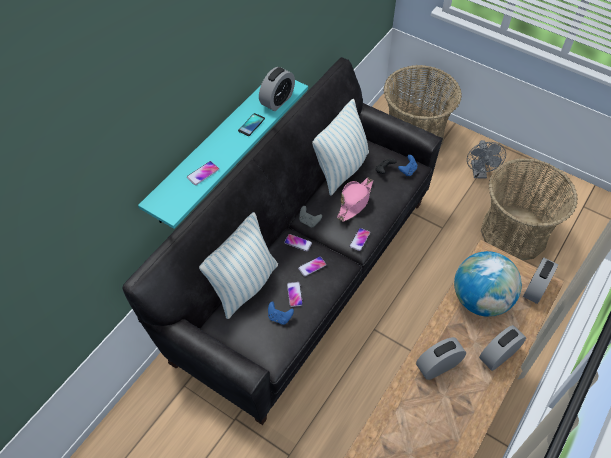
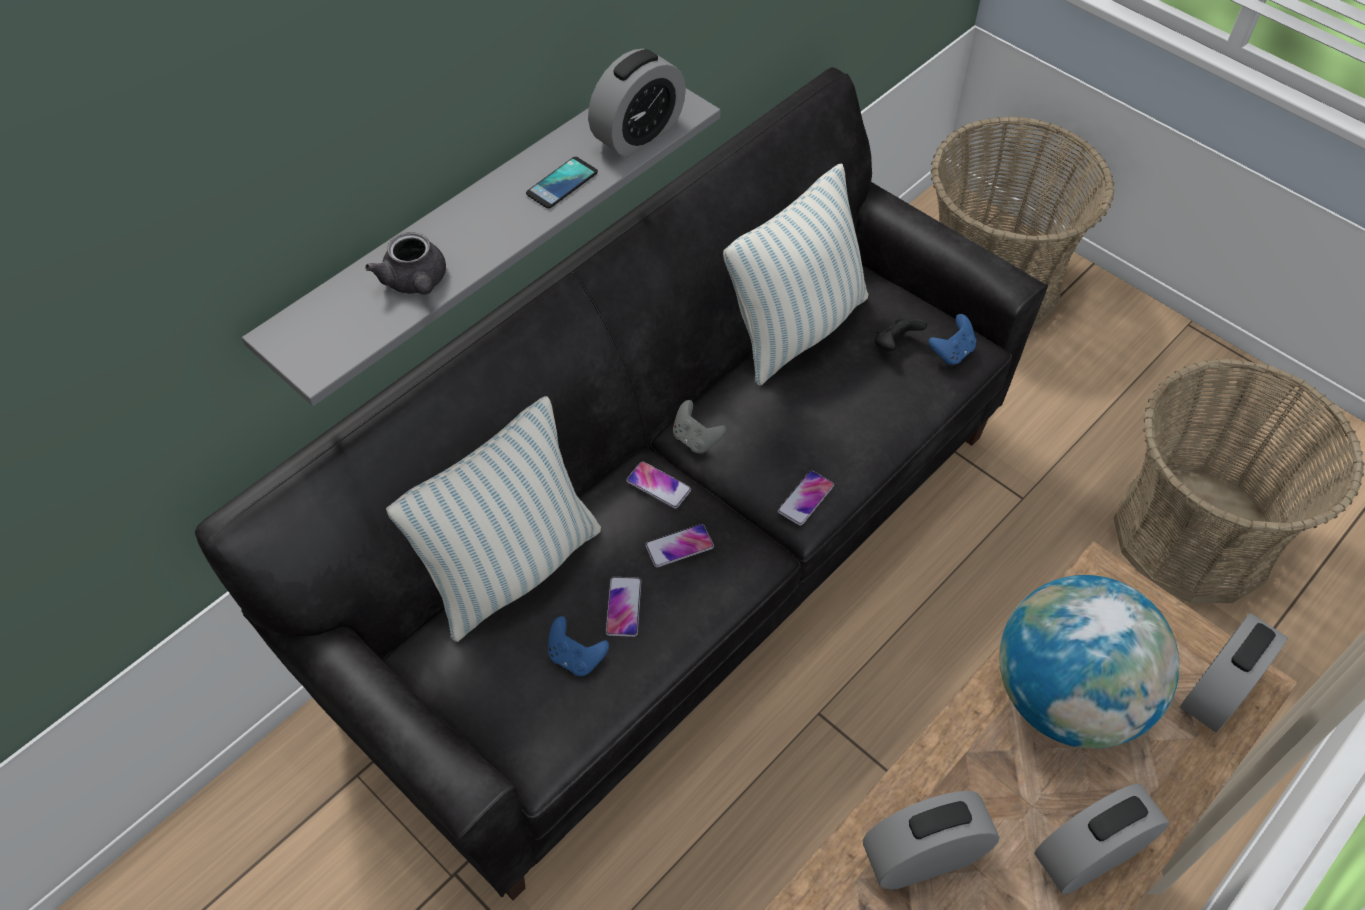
camera: 10 degrees right, 0 degrees up
turquoise shelf [138,80,308,229] -> grey shelf [242,88,720,406]
phone [187,161,219,185] -> grey teapot [365,232,446,295]
pink hat [337,178,373,222] -> none
grey fan [467,140,506,178] -> none

